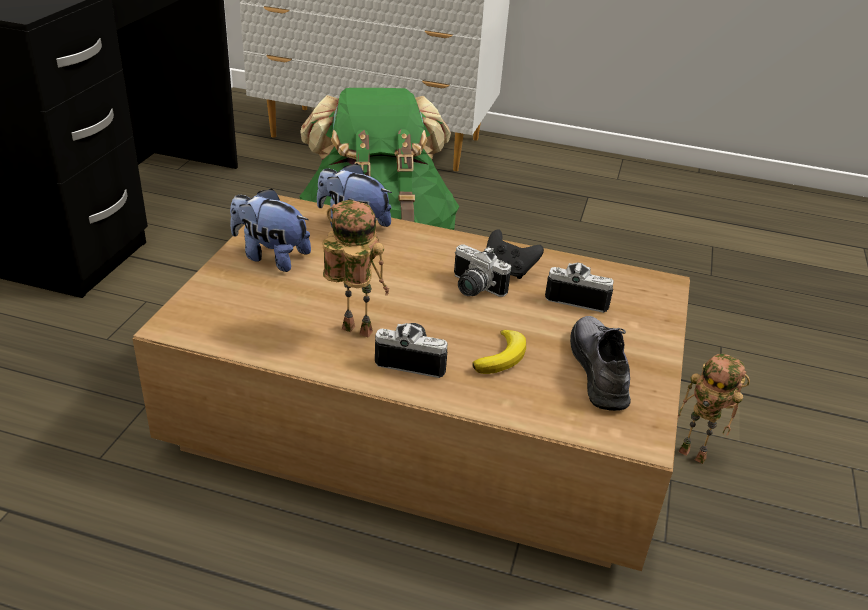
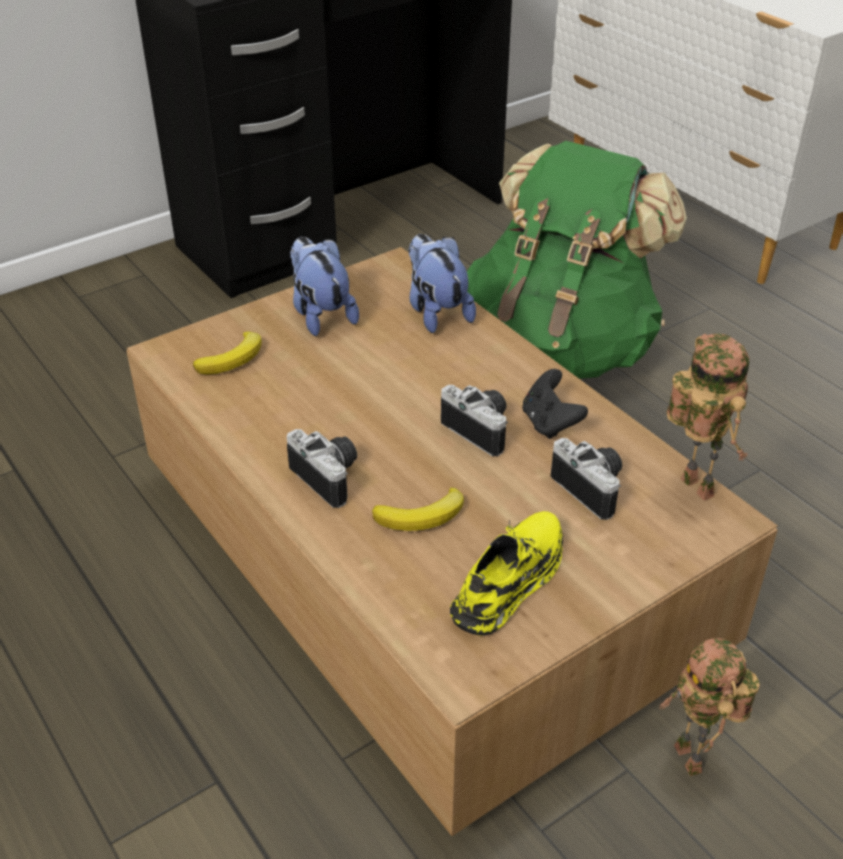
camera: 40 degrees right, 5 degrees up
toy robot [323,200,389,337] -> toy robot moved to [666,333,749,501]
camera [454,244,511,297] -> camera turned 150 degrees clockwise [441,385,508,456]
grey shoe [570,316,631,411] -> yellow shoe [450,511,563,636]
none -> banana [193,331,262,374]

